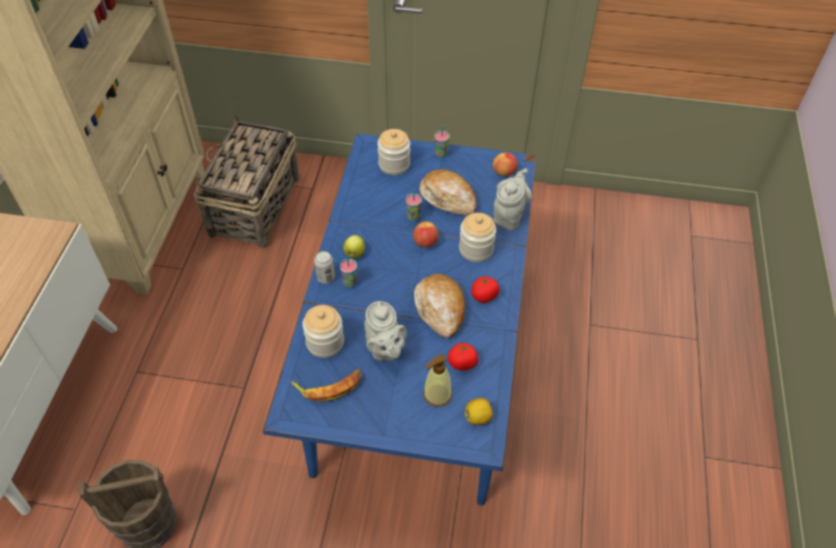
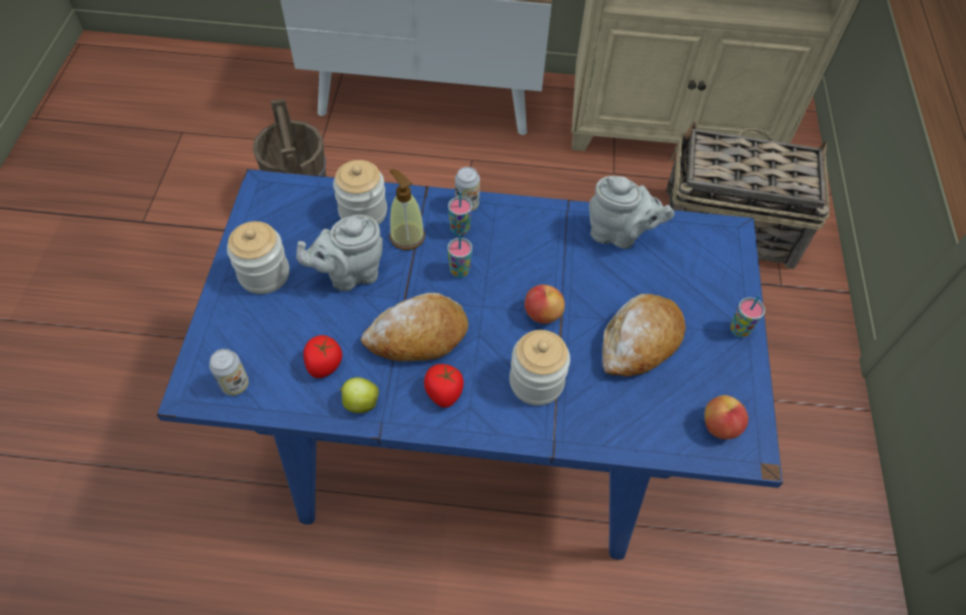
camera: 85 degrees right, 5 degrees up
banana [291,369,361,402] -> none
apple [343,235,365,258] -> apple moved to [339,377,379,413]
jar [377,129,410,175] -> jar moved to [227,221,289,294]
cup [406,190,422,221] -> cup moved to [448,234,472,278]
soap dispenser [423,354,452,407] -> soap dispenser moved to [390,169,425,250]
lemon [465,398,493,425] -> can [209,349,249,396]
grey teapot [494,168,532,230] -> grey teapot moved to [589,176,675,249]

